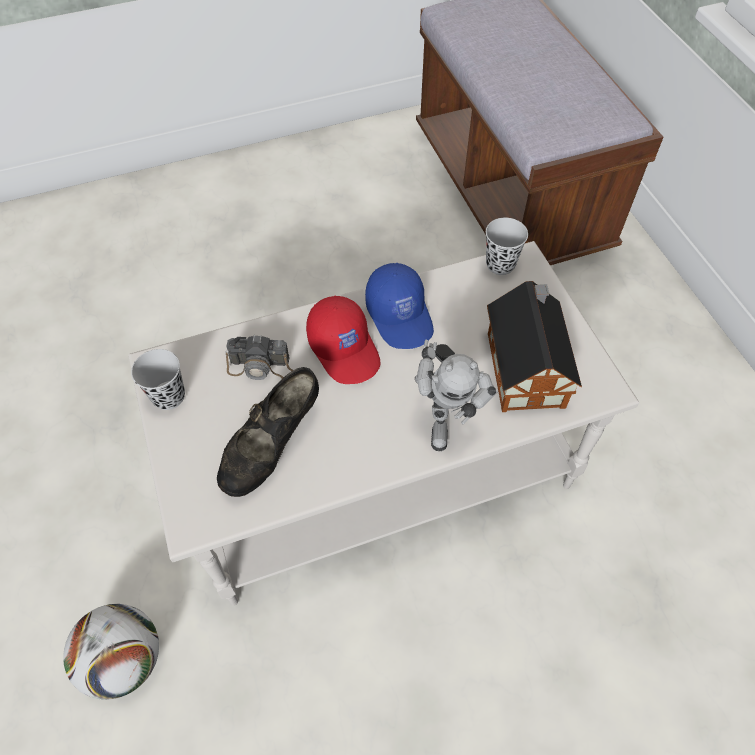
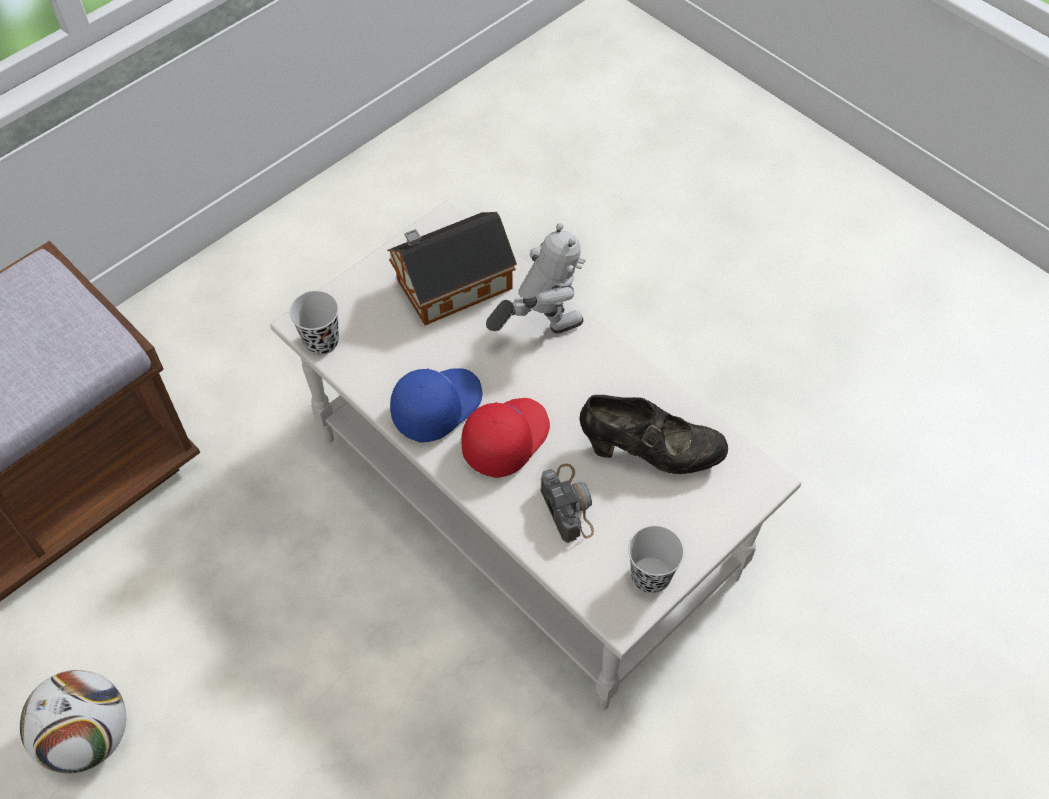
camera: 115 degrees left, 0 degrees up
football [63,604,159,700] -> football moved to [20,670,126,774]

